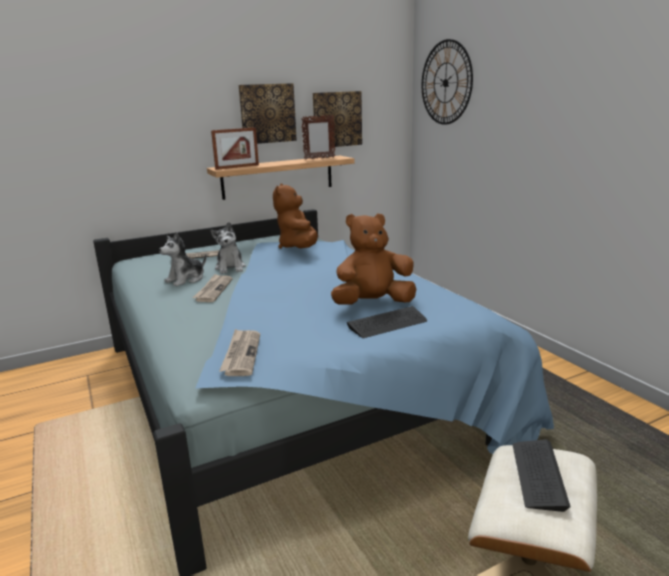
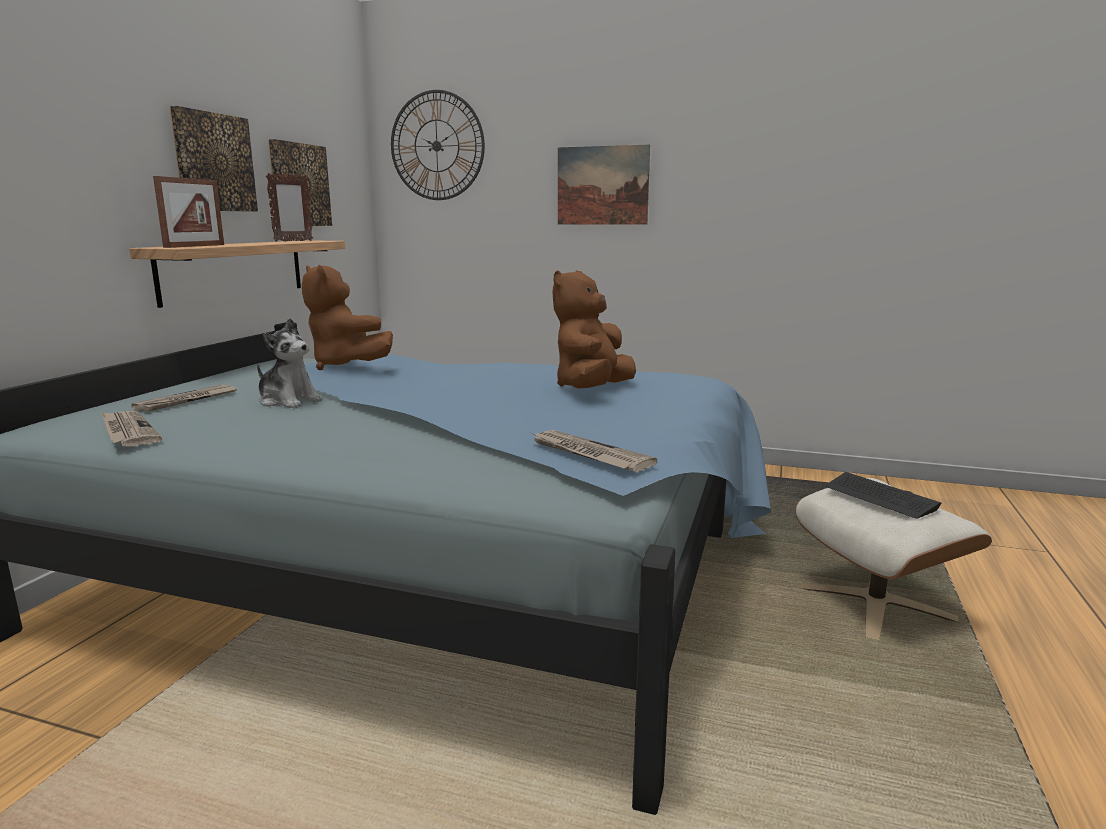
camera: 45 degrees left, 5 degrees down
plush toy [159,232,206,286] -> none
newspaper [193,274,233,302] -> newspaper moved to [101,411,162,447]
keyboard [347,306,427,338] -> none
none -> picture [558,144,650,225]

